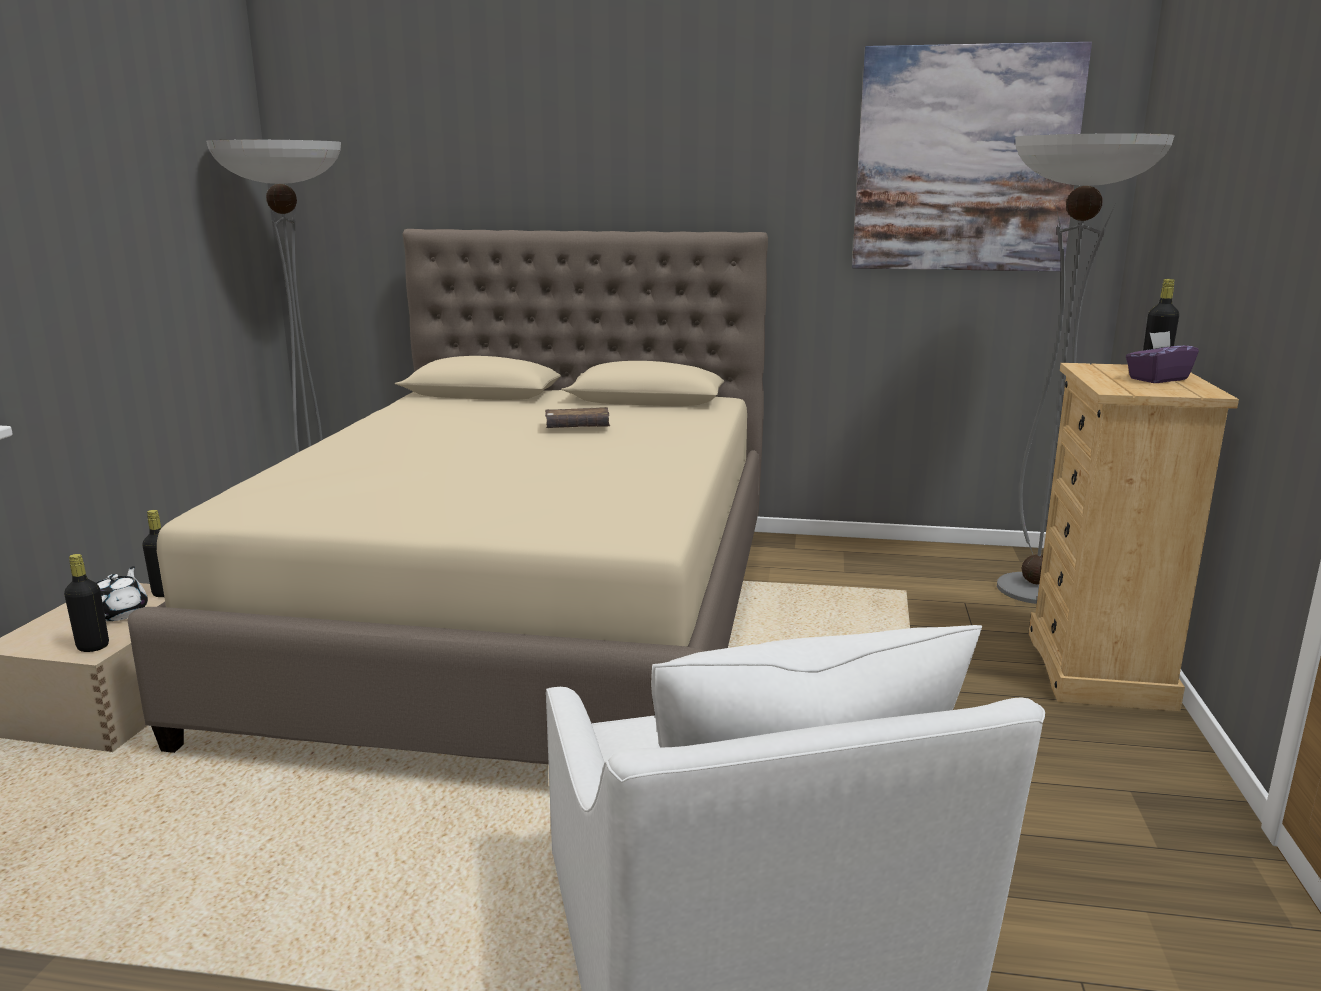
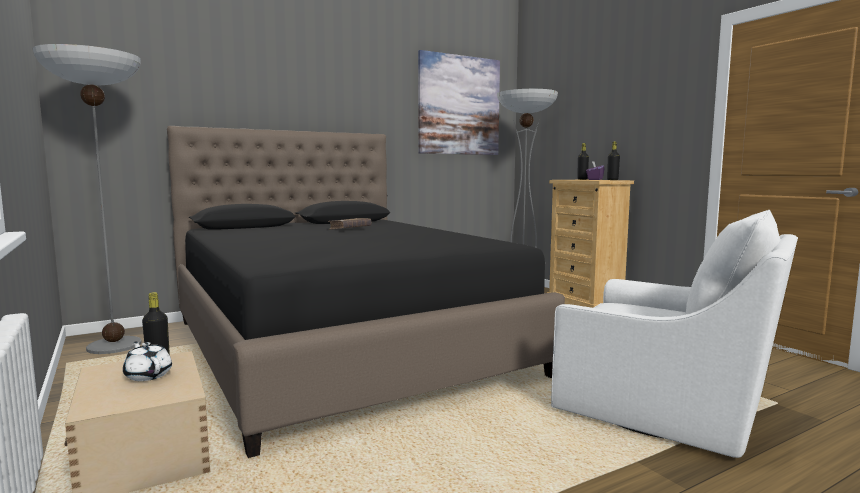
camera: 40 degrees left, 10 degrees down
black bottle [64,554,109,652] -> black bottle moved to [607,142,620,180]
beige bed [127,229,768,764] -> black bed [167,126,565,458]

